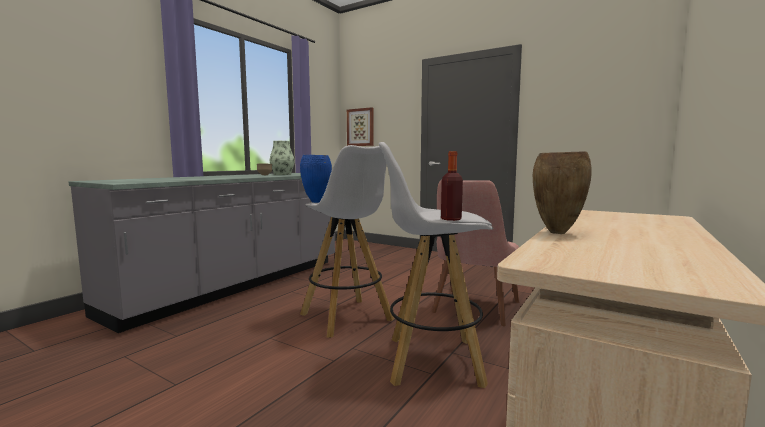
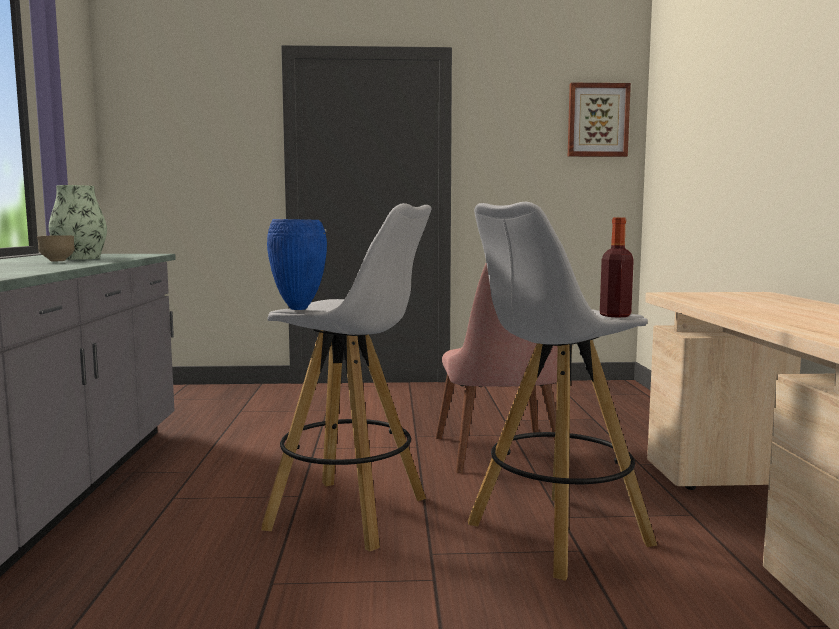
camera: 35 degrees left, 0 degrees up
picture [347,107,374,146] -> picture moved to [568,83,631,157]
brown vase [533,151,592,234] -> none

